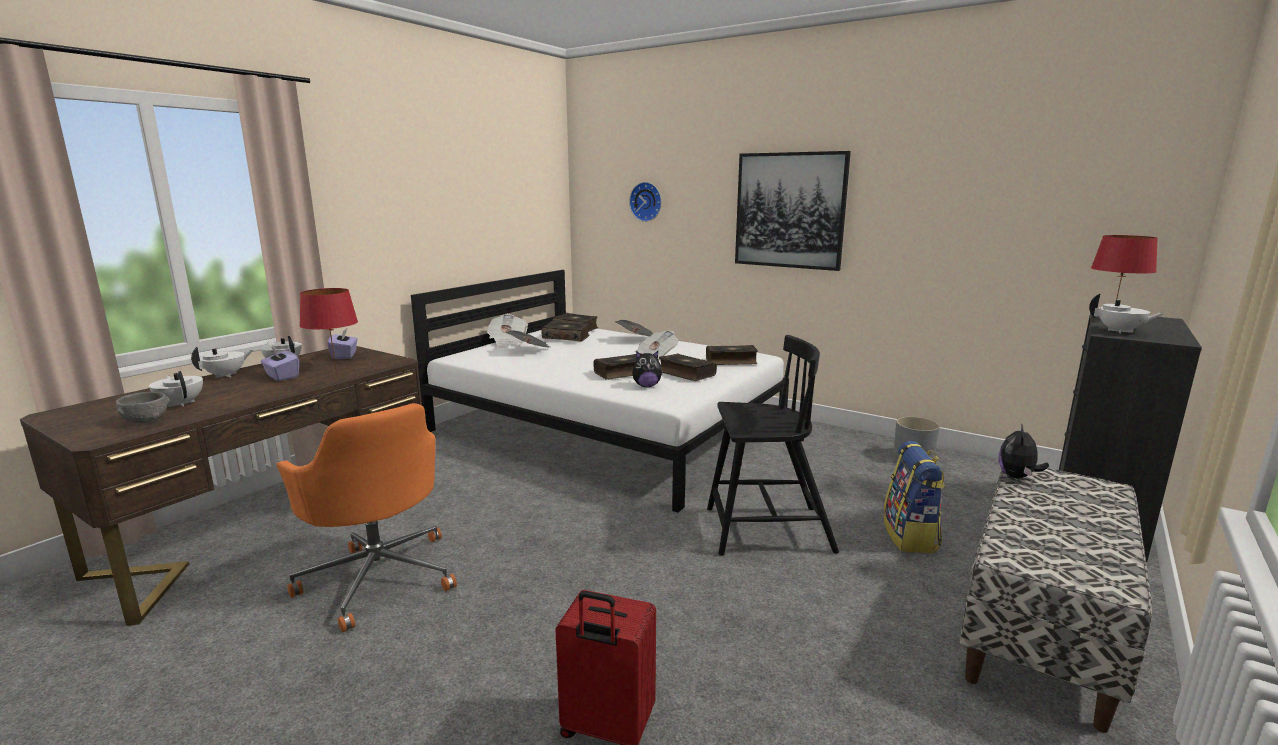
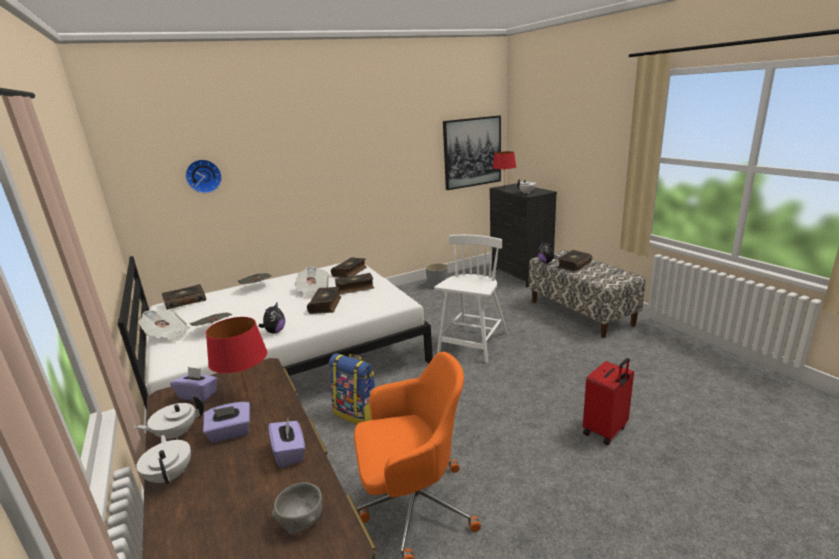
camera: 60 degrees left, 5 degrees up
white teapot [149,371,203,407] -> none
book [541,321,590,342] -> book moved to [557,250,592,272]
plush toy [632,351,663,387] -> plush toy moved to [259,303,285,334]
black chair [707,335,839,556] -> white chair [434,235,507,363]
picture [735,151,851,271] -> picture moved to [443,115,501,190]
backpack [884,441,945,553] -> backpack moved to [329,353,375,424]
none -> purple tissue box [268,419,305,468]

